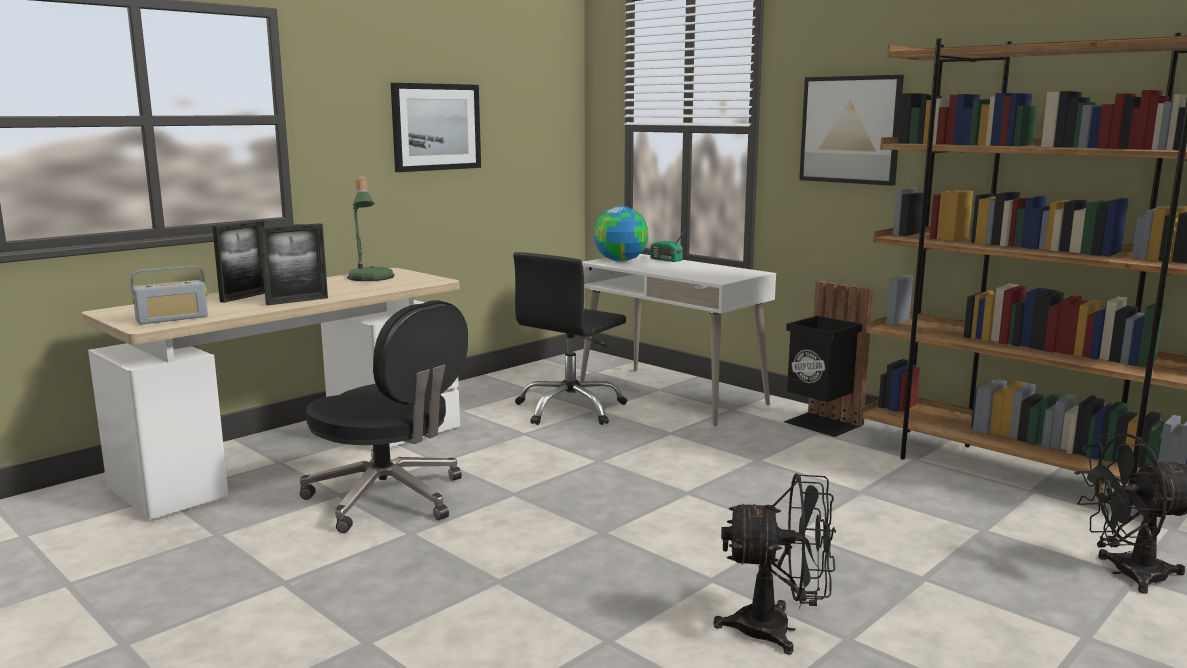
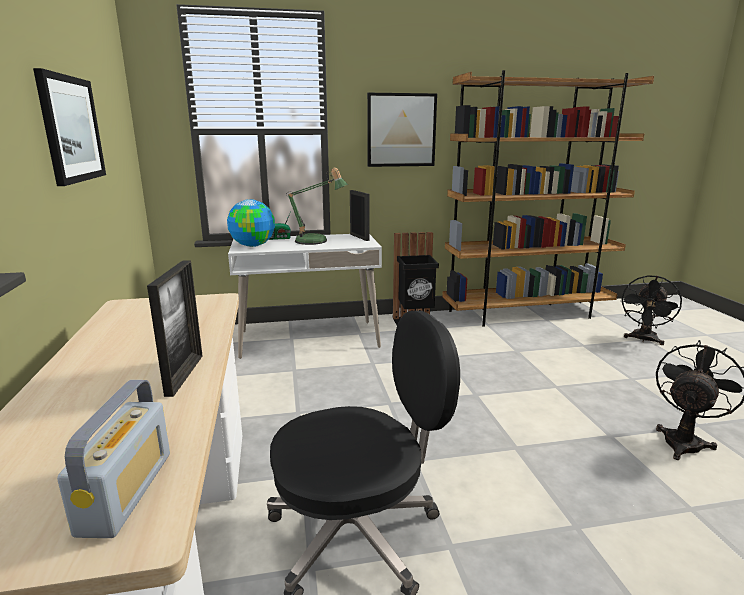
camera: 55 degrees left, 5 degrees up
picture frame [212,220,265,303] -> picture frame moved to [350,190,369,241]
table lamp [347,176,395,281] -> table lamp moved to [286,167,348,245]
black office chair [513,252,627,425] -> none

